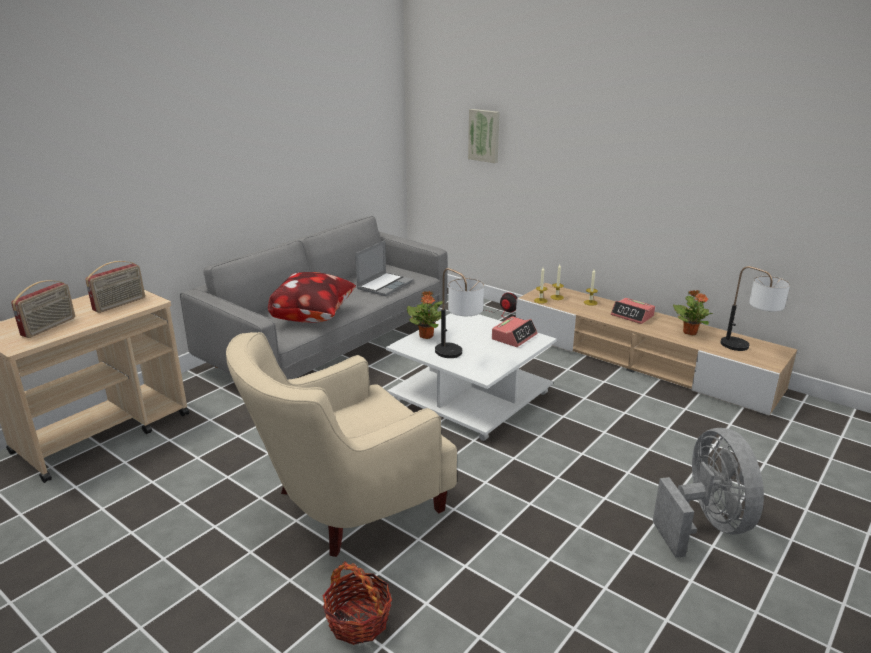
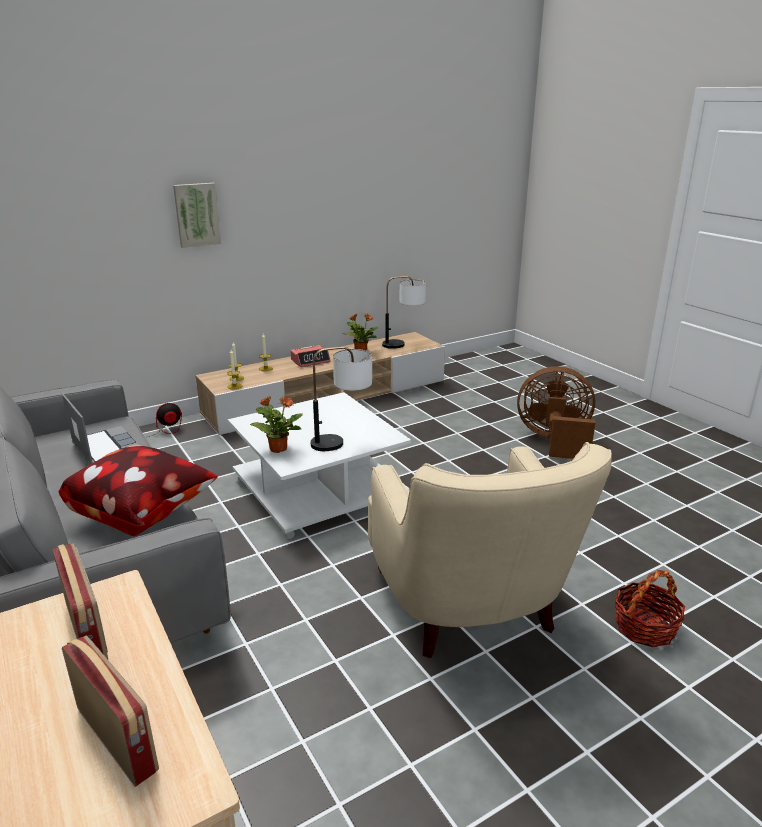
camera: 70 degrees left, 0 degrees up
picture [468,109,500,163] -> picture moved to [173,183,221,248]
alarm clock [492,316,537,347] -> none
grey fan [653,428,764,558] -> brown fan [517,366,595,459]

